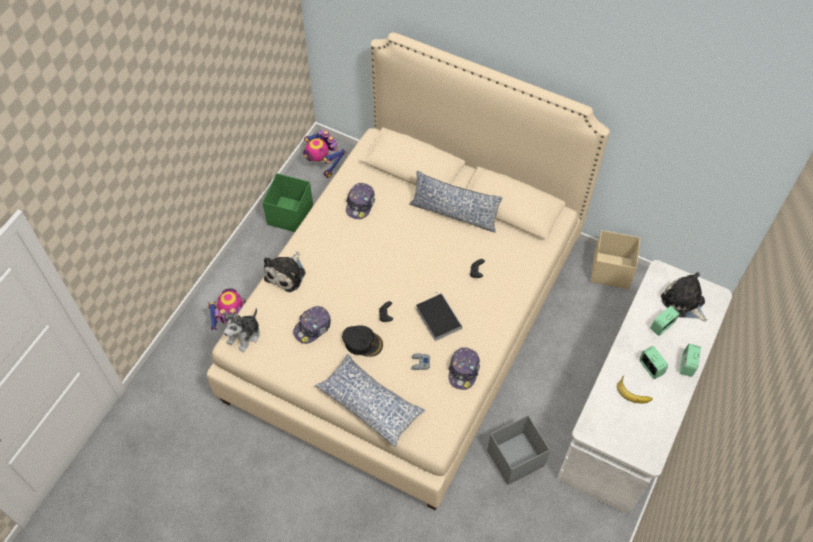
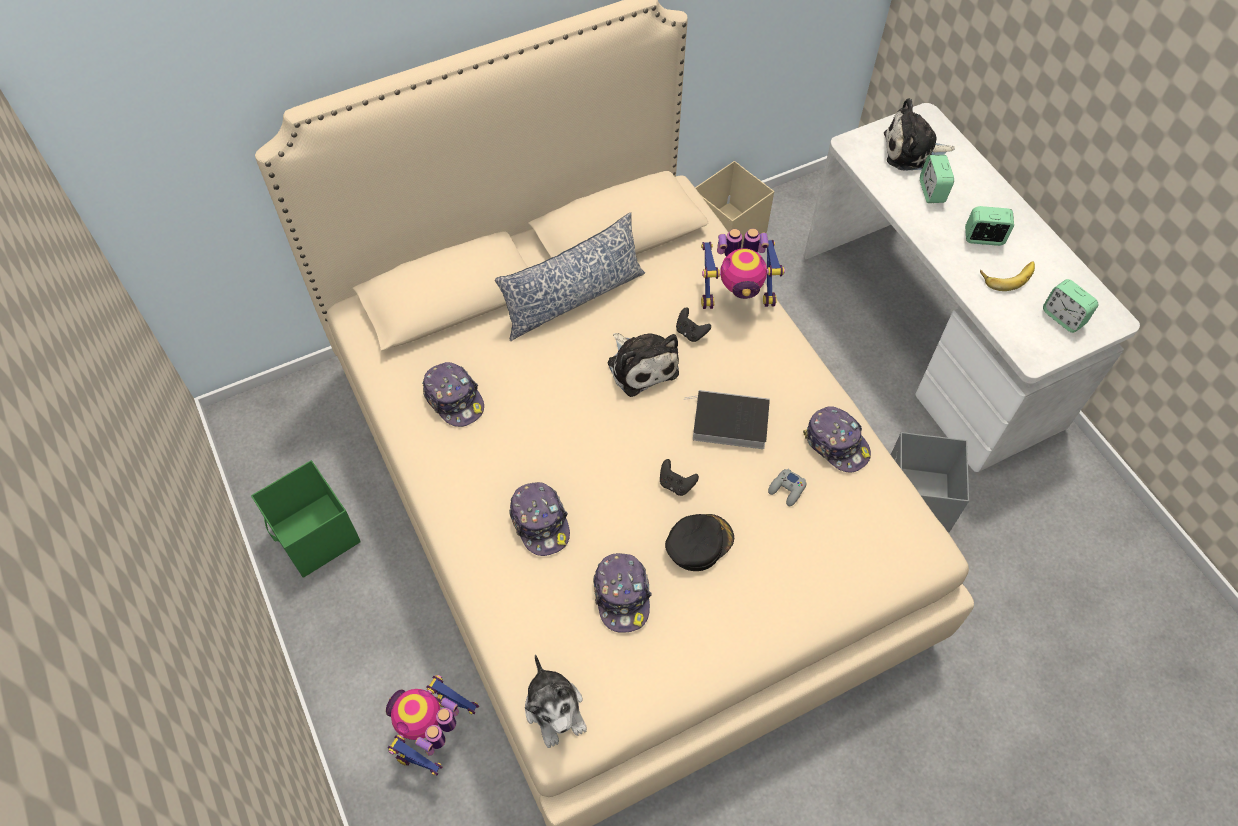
camera: 55 degrees left, 0 degrees up
plush toy [264,252,305,292] -> plush toy moved to [608,333,679,397]
toy robot [303,129,346,178] -> toy robot moved to [701,228,785,309]
pillow [315,354,425,447] -> none
alarm clock [680,344,701,377] -> alarm clock moved to [1043,279,1098,333]
none -> cap [509,482,570,556]

